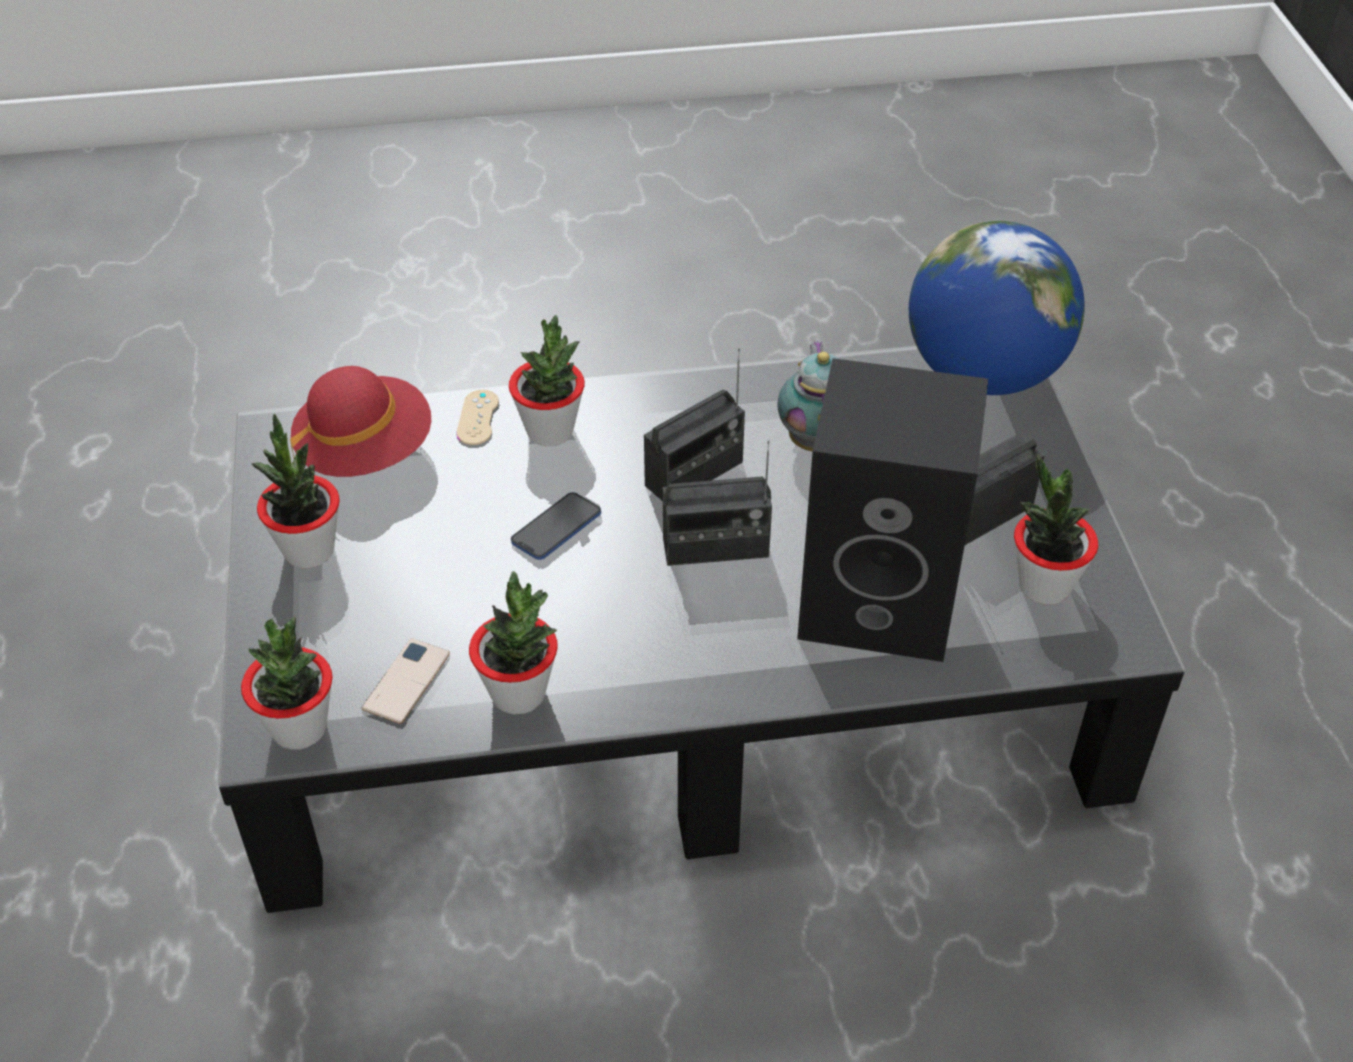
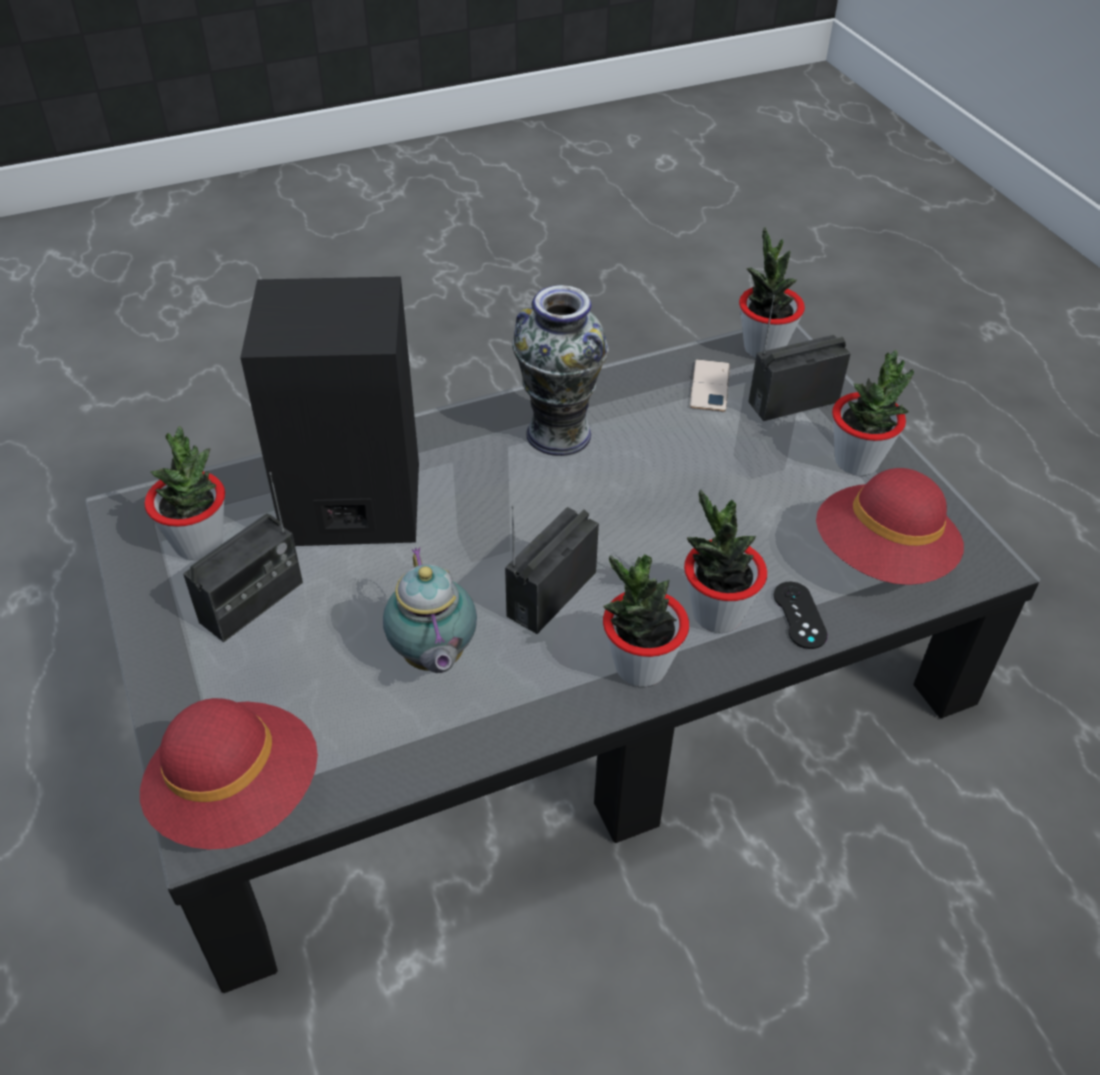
camera: 165 degrees right, 0 degrees up
beige game controller [456,390,499,445] -> black game controller [774,582,828,649]
potted plant [469,571,558,714] -> potted plant moved to [603,554,689,687]
phone [511,492,601,560] -> none
radio [663,440,772,566] -> radio moved to [748,295,851,421]
globe [909,221,1085,395] -> red hat [140,698,318,850]
none -> vase [512,285,609,456]

